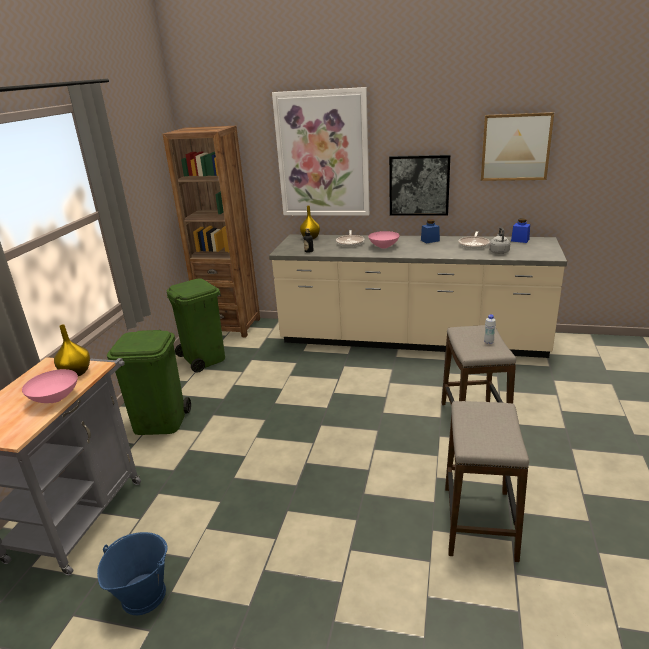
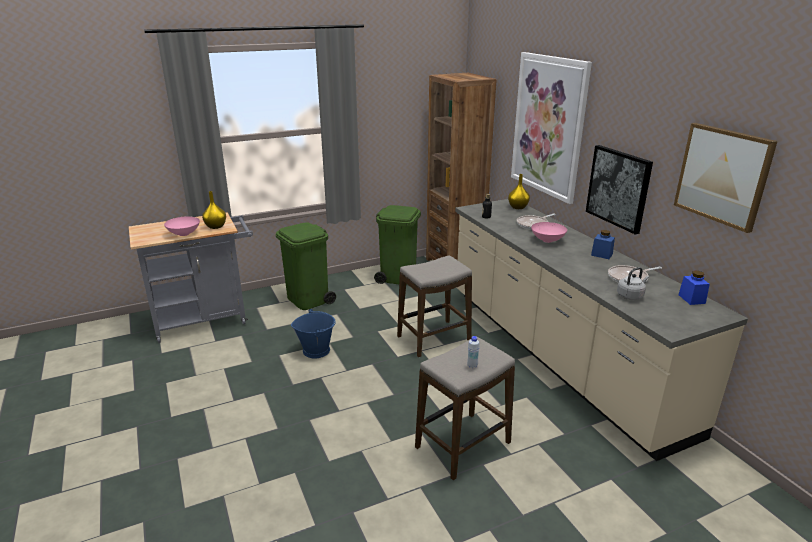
camera: 50 degrees right, 0 degrees up
blue bucket [97,532,168,615] -> blue bucket moved to [291,309,336,358]
stool [445,401,529,562] -> stool moved to [397,256,472,357]

